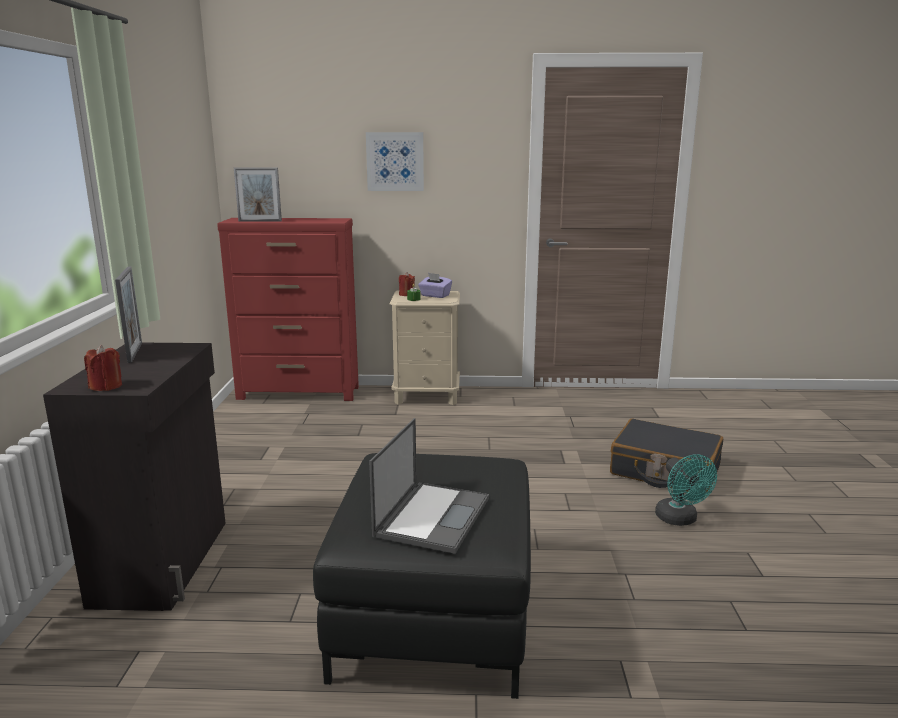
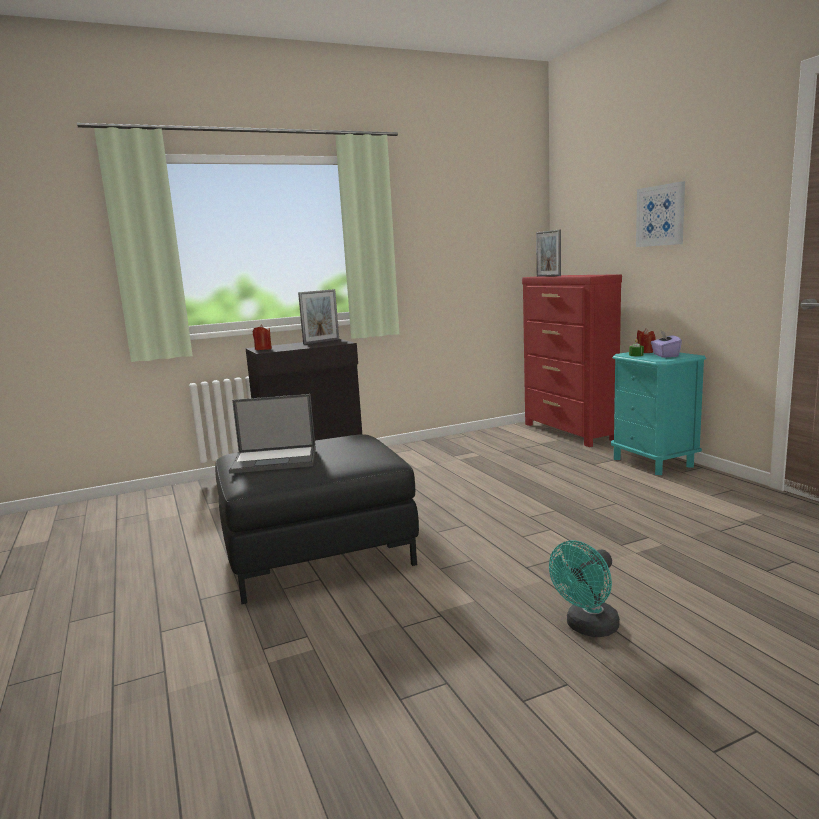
camera: 65 degrees right, 5 degrees down
beige nightstand [389,291,460,405] -> turquoise nightstand [611,352,706,475]
black suitcase [610,418,723,495] -> none

